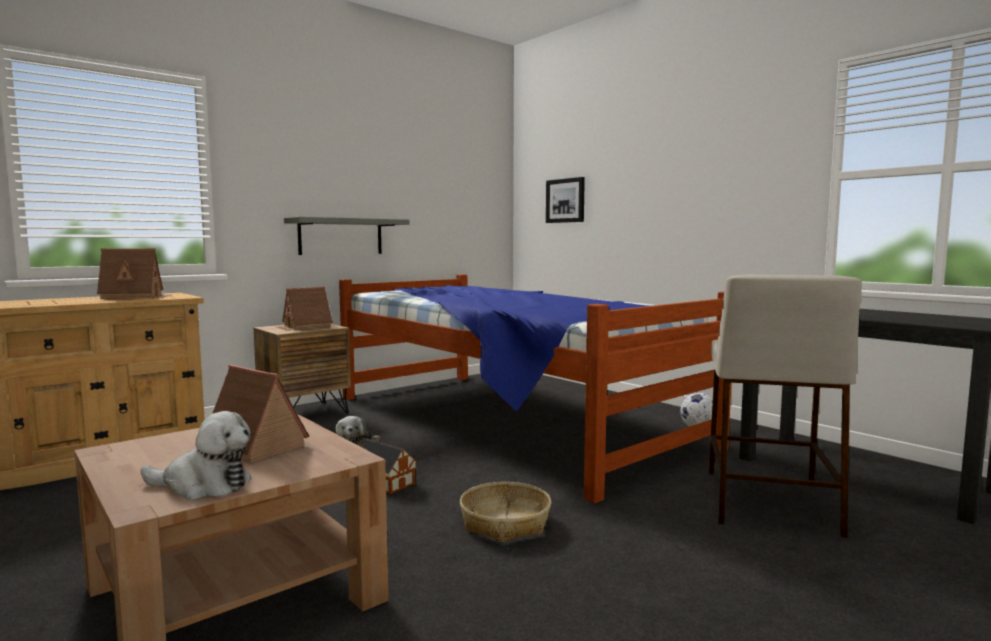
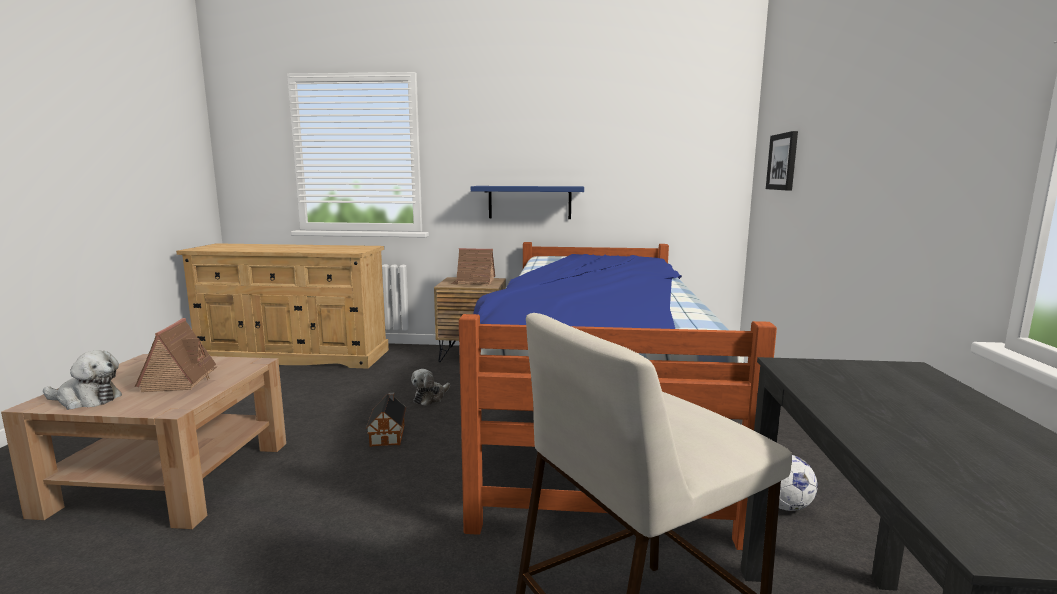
camera: 45 degrees right, 5 degrees up
toy house [97,248,172,299] -> none
plush toy [140,411,252,500] -> plush toy turned 45 degrees counterclockwise [43,350,122,410]
grey shelf [284,217,410,255] -> blue shelf [471,186,584,219]
basket [460,482,551,543] -> none

